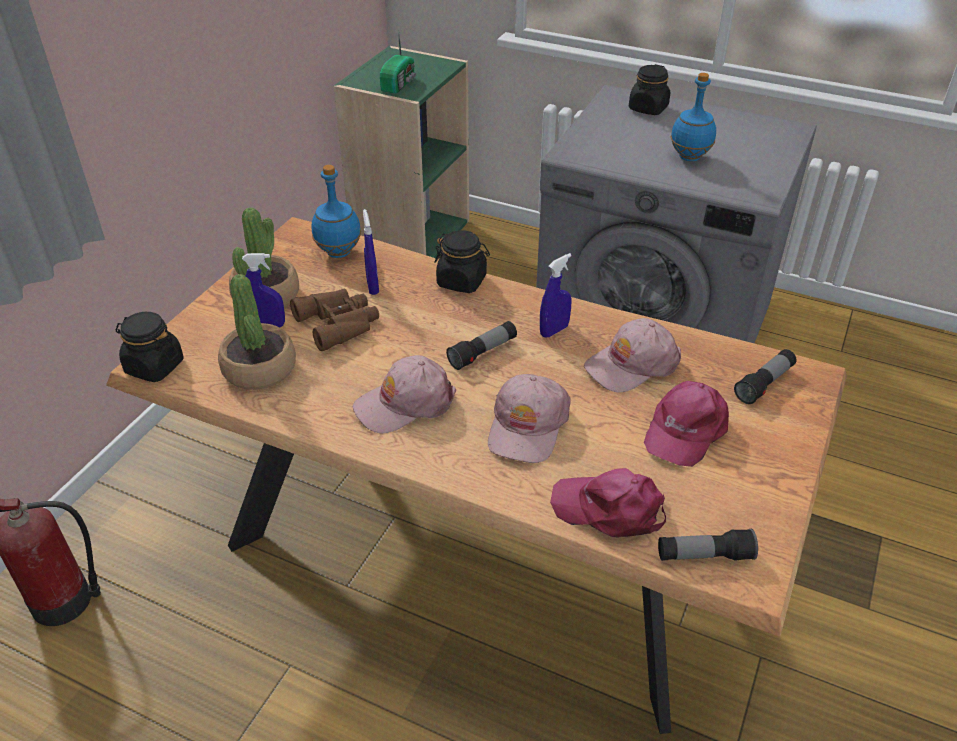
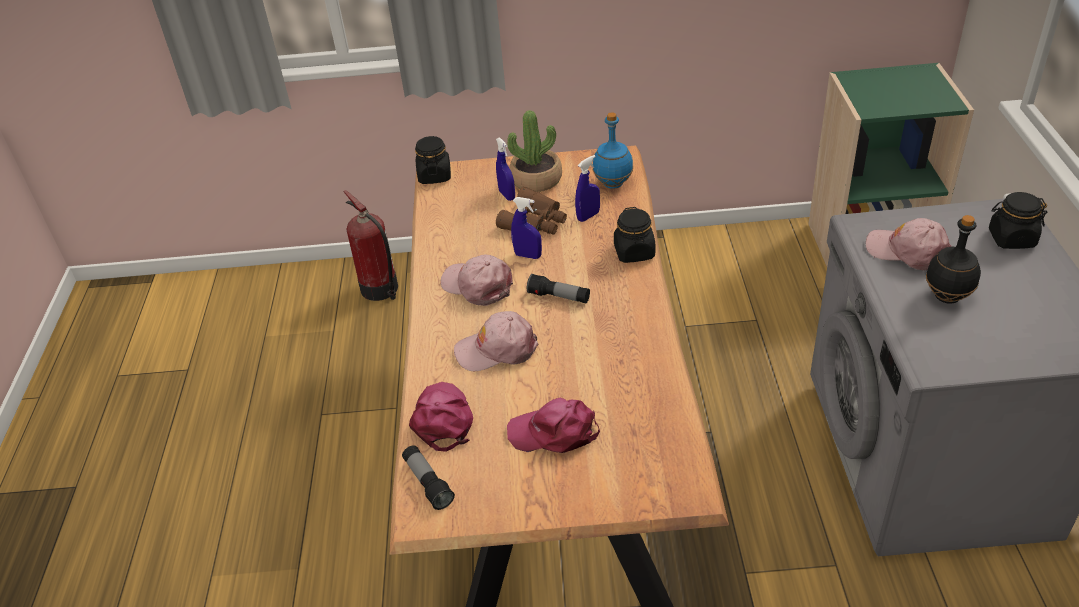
camera: 65 degrees right, 0 degrees up
potted plant [218,274,296,390] -> none
radio [380,29,416,94] -> none
blue spray bottle [540,253,572,338] -> blue spray bottle moved to [511,197,542,259]
pink cap [584,318,681,393] -> pink cap moved to [866,218,952,271]
blue bottle [671,73,716,161] -> black bottle [925,215,981,304]
flashlight [734,349,797,404] -> none

